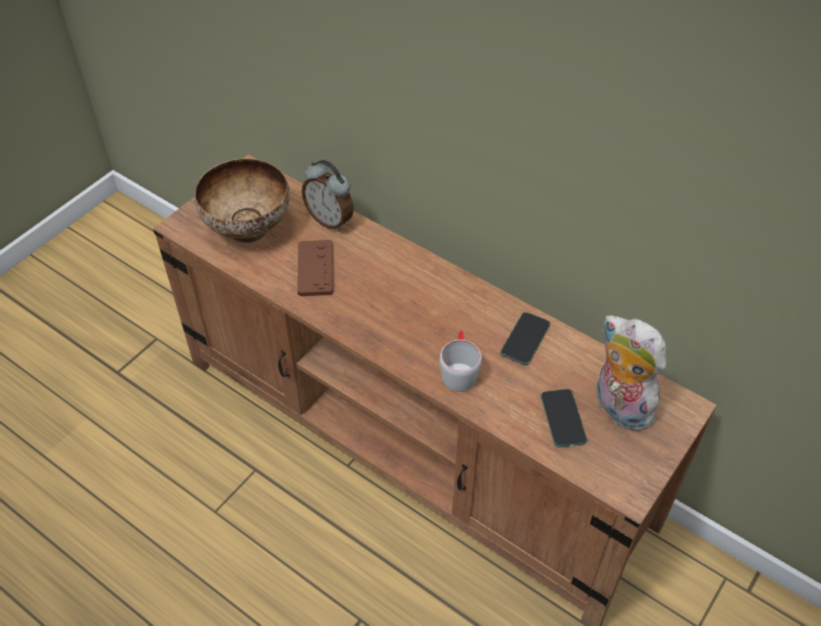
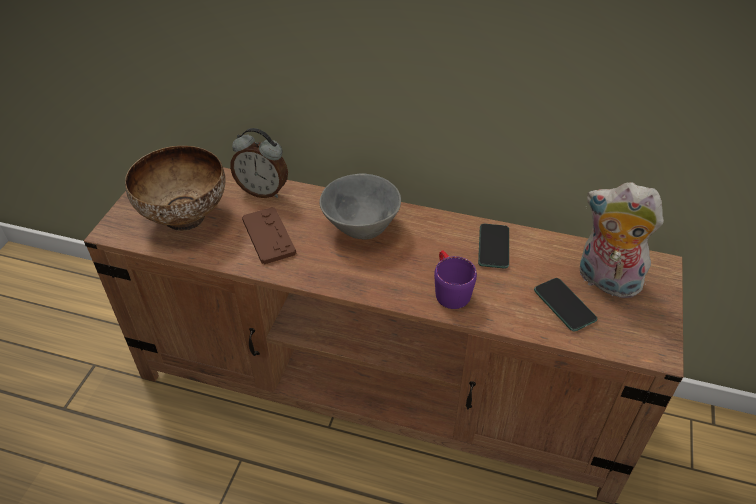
camera: 20 degrees left, 5 degrees down
grey mug [440,331,482,392] -> purple mug [434,250,477,309]
none -> grey bowl [319,173,401,240]

